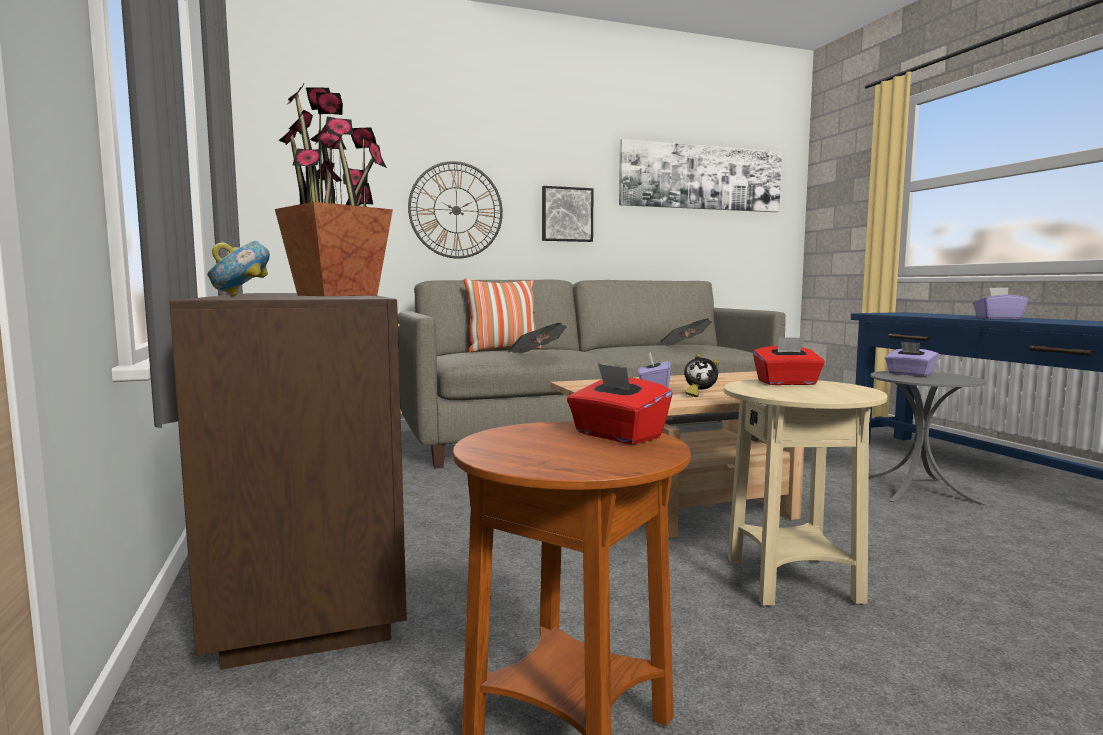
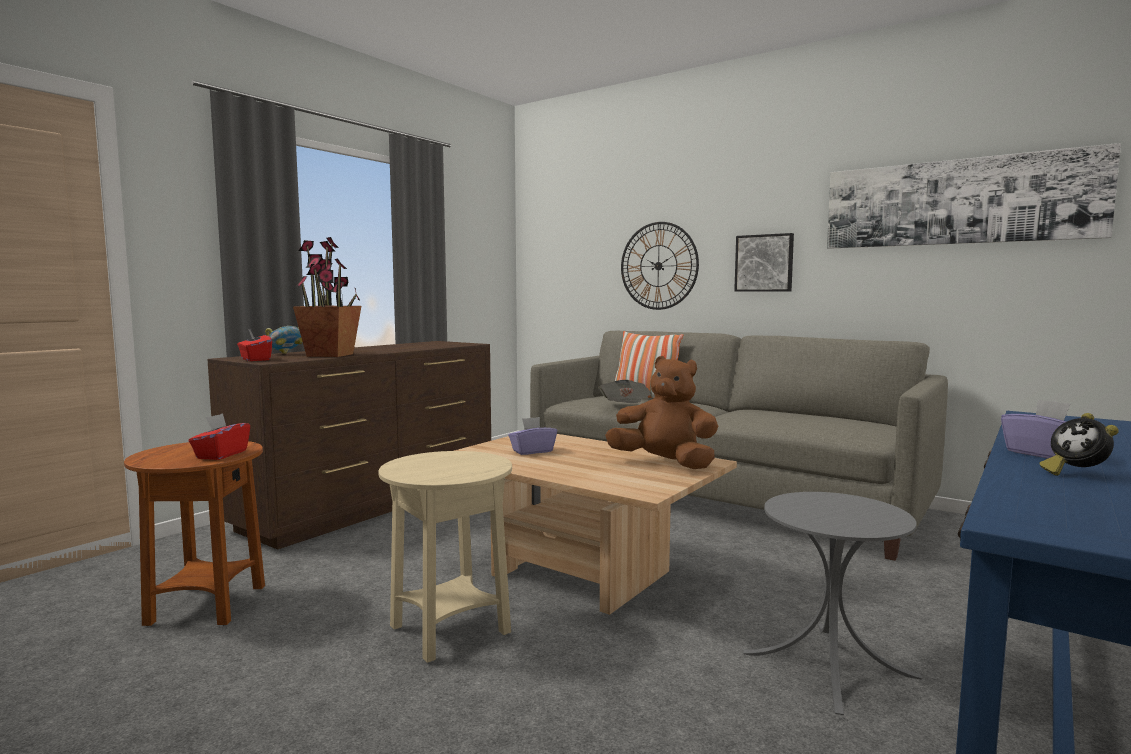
camera: 55 degrees right, 0 degrees up
newspaper [658,318,712,346] -> none
alarm clock [684,354,719,397] -> alarm clock moved to [1039,413,1119,476]
red tissue box [753,337,825,385] -> red tissue box moved to [237,329,272,361]
purple tissue box [885,342,939,376] -> none
none -> brown plush toy [605,356,719,469]

